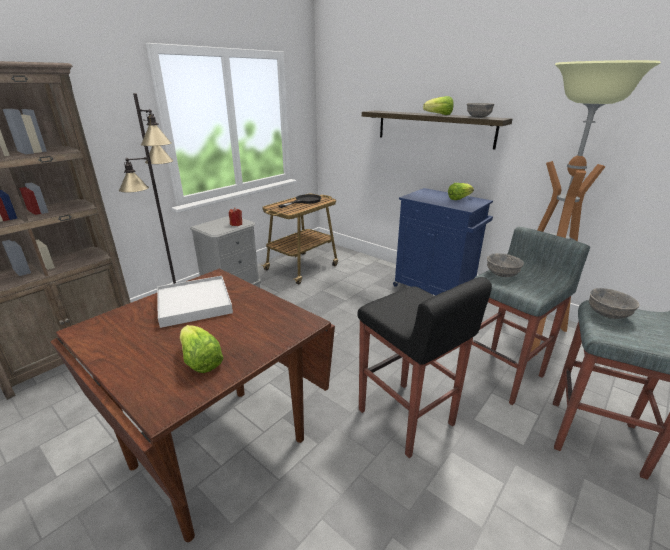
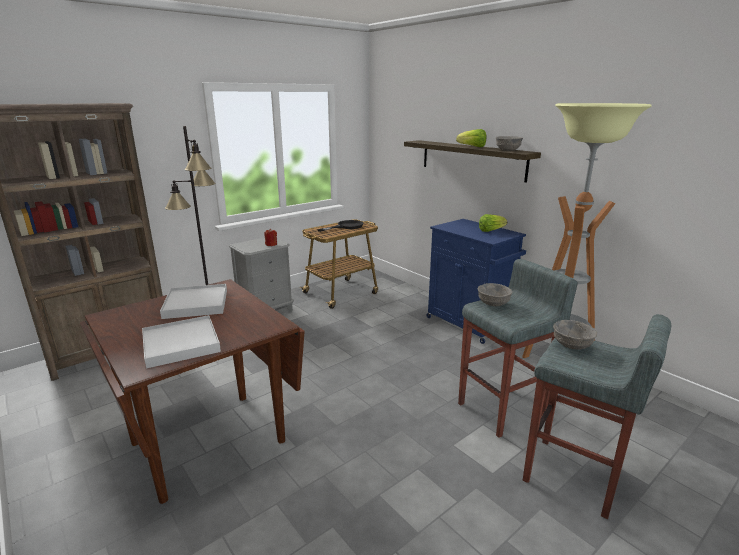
camera: 10 degrees right, 5 degrees down
lettuce [180,325,224,373] -> white tray [142,315,221,369]
black stool [358,277,492,458] -> none

